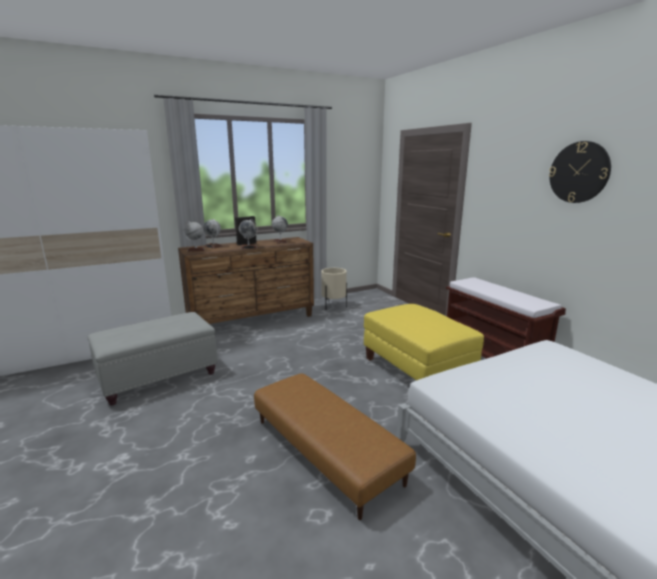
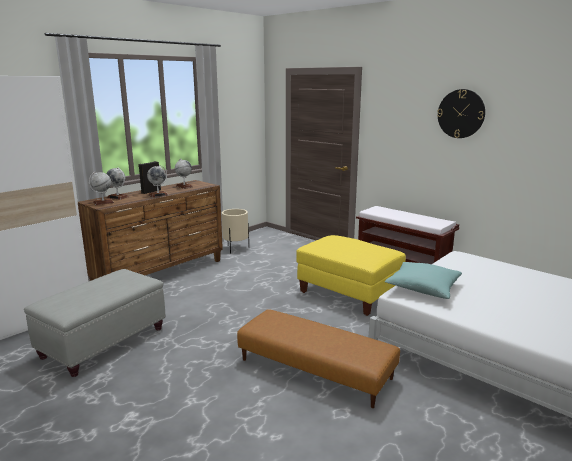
camera: 20 degrees left, 0 degrees up
none -> turquoise pillow [385,262,462,299]

